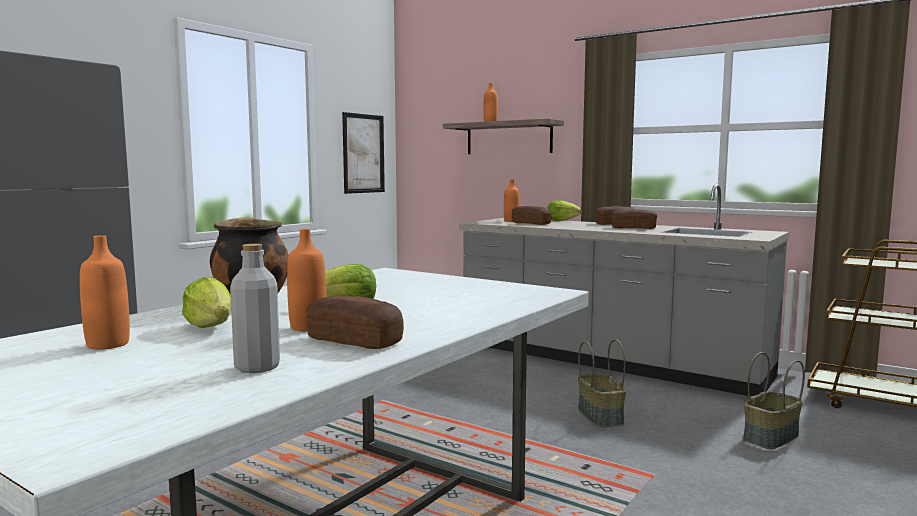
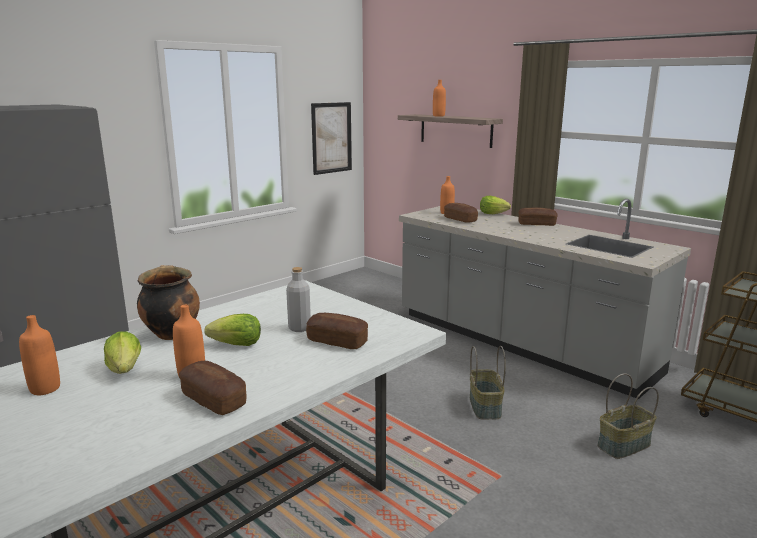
camera: 10 degrees right, 10 degrees up
grey bottle [230,244,280,373] -> grey bottle moved to [286,267,311,332]
bread [611,209,658,229] -> bread moved to [306,313,368,349]

